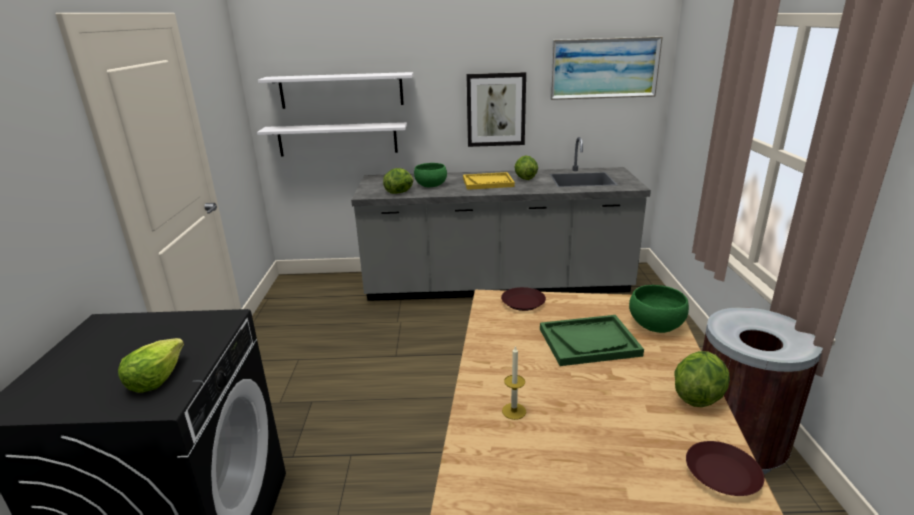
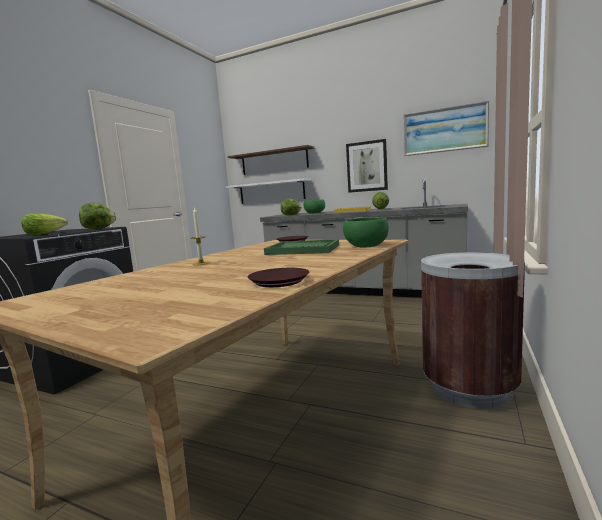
camera: 25 degrees right, 15 degrees down
white shelf [258,72,413,109] -> brown shelf [228,145,314,175]
lettuce [674,351,730,407] -> lettuce moved to [79,203,116,229]

